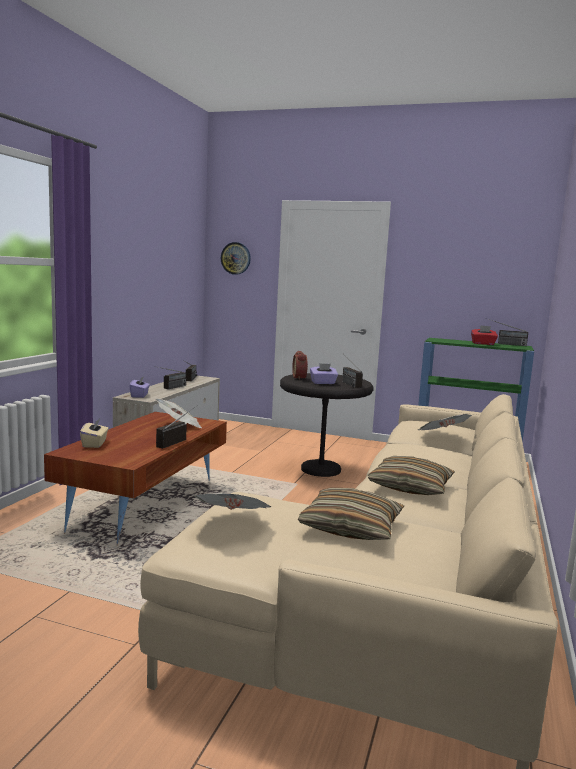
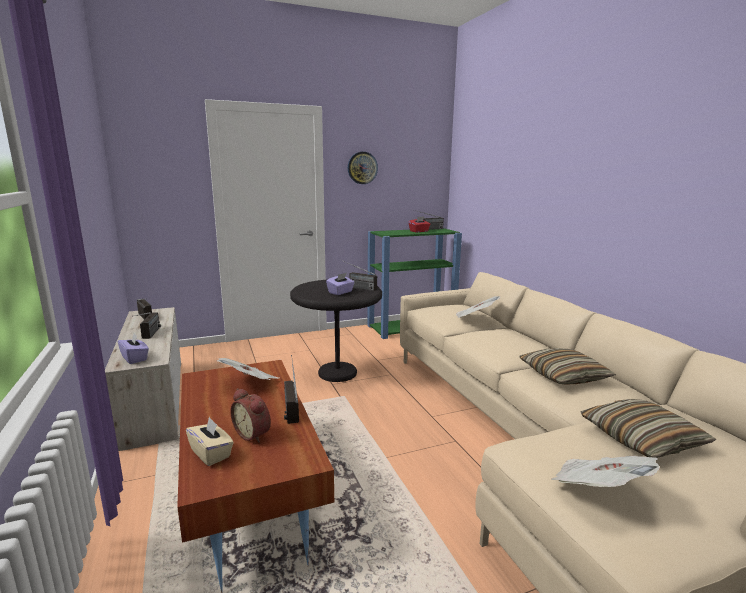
camera: 40 degrees left, 5 degrees up
wall clock [221,242,251,275] -> wall clock moved to [348,152,378,184]
alarm clock [292,351,308,380] -> alarm clock moved to [230,388,271,443]

